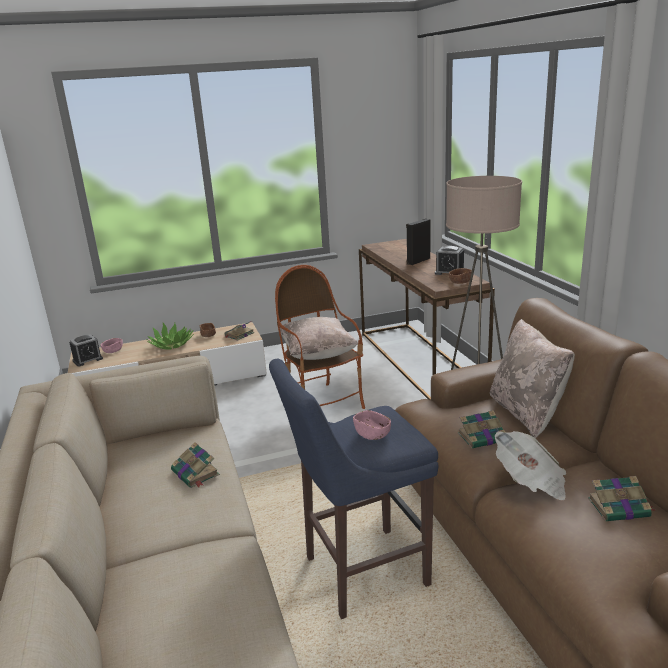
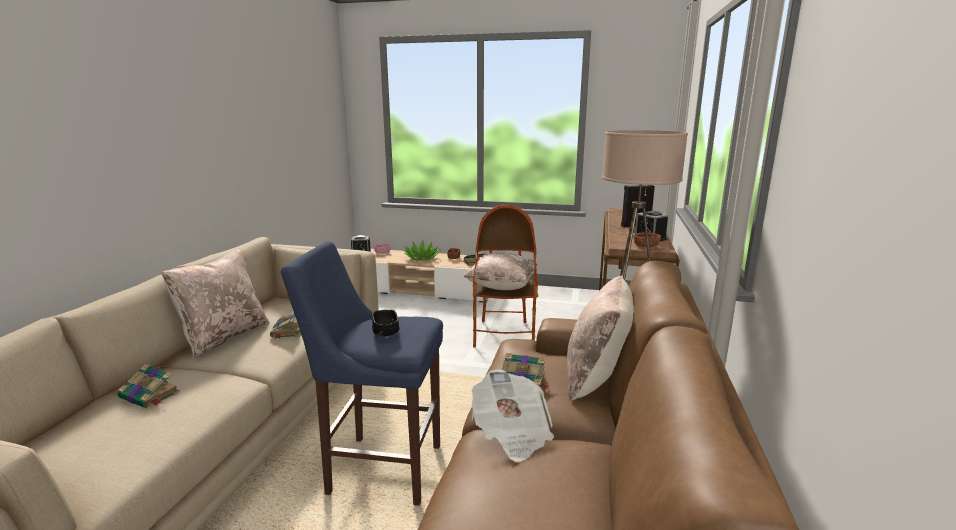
camera: 30 degrees right, 5 degrees down
pink bowl [353,410,391,440] -> black bowl [372,310,399,336]
book [588,476,655,522] -> book moved to [117,364,180,408]
none -> beige pillow [161,250,269,358]

